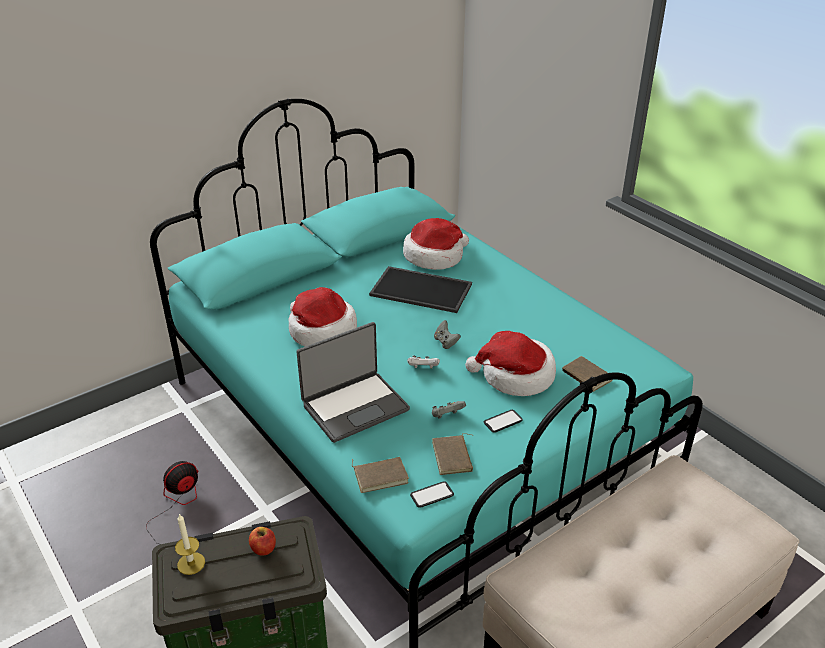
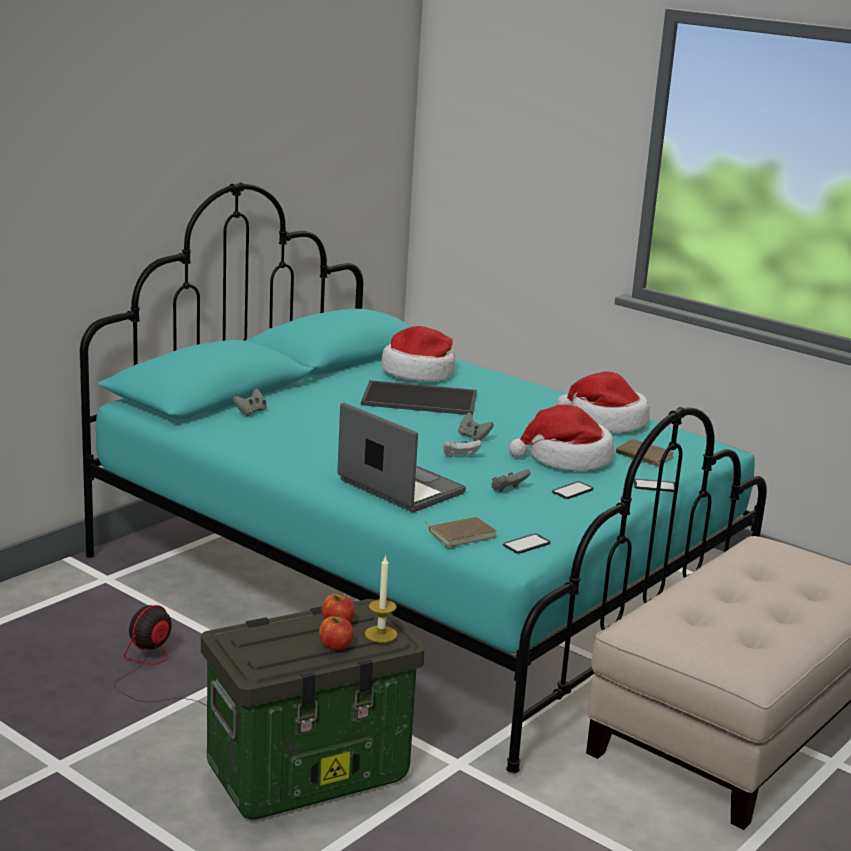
camera: 15 degrees left, 15 degrees down
candle [175,513,205,575] -> candle moved to [365,555,397,643]
hat [289,287,357,347] -> hat moved to [557,371,650,433]
laptop [297,322,410,443] -> laptop turned 90 degrees counterclockwise [337,403,466,512]
brown book [432,433,474,475] -> none
none -> grey game controller [233,388,266,416]
none -> apple [319,616,354,650]
none -> phone [634,479,675,492]

